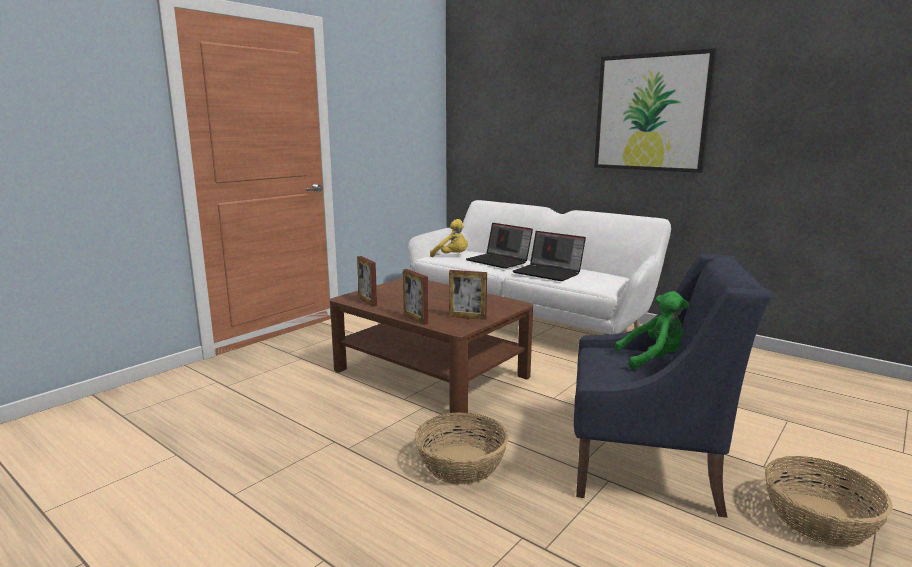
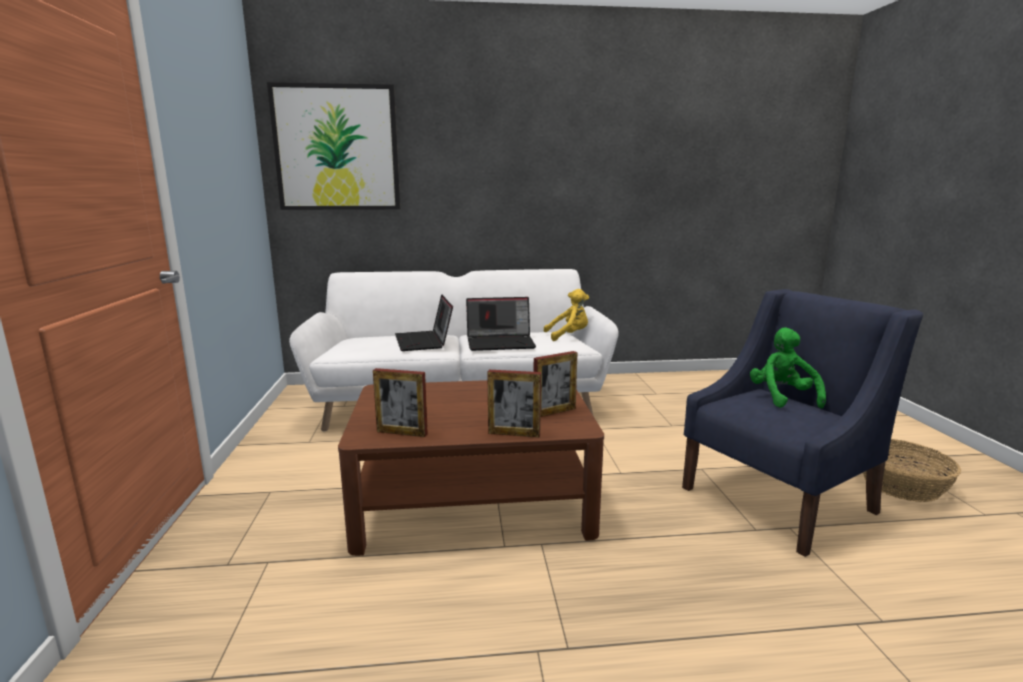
camera: 45 degrees left, 0 degrees up
basket [415,412,509,485] -> none
yellow plush toy [430,219,468,257] -> yellow plush toy moved to [544,289,589,341]
laptop [466,223,533,269] -> laptop turned 75 degrees clockwise [395,294,453,351]
picture [594,48,717,173] -> picture moved to [267,82,400,210]
green plush toy [614,291,689,370] -> green plush toy turned 45 degrees counterclockwise [750,327,826,409]

